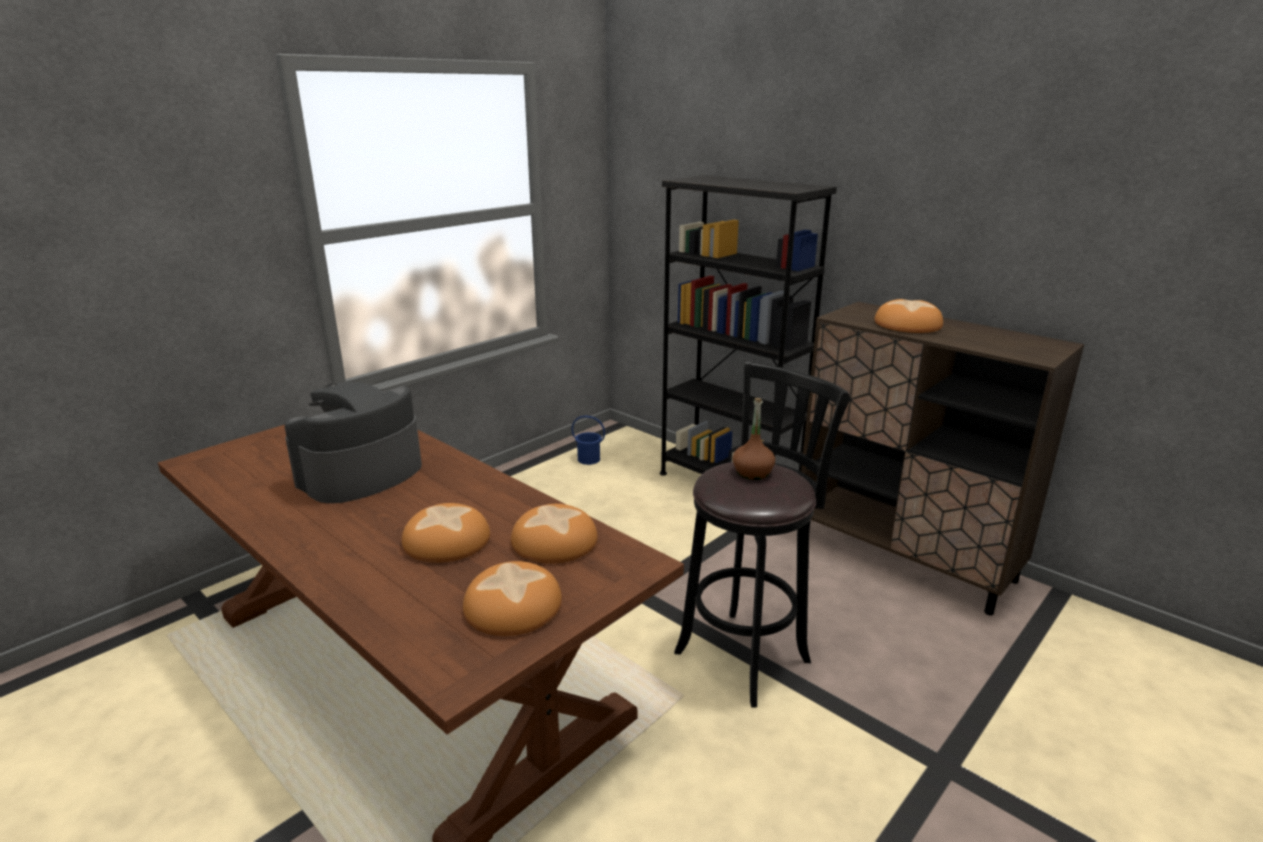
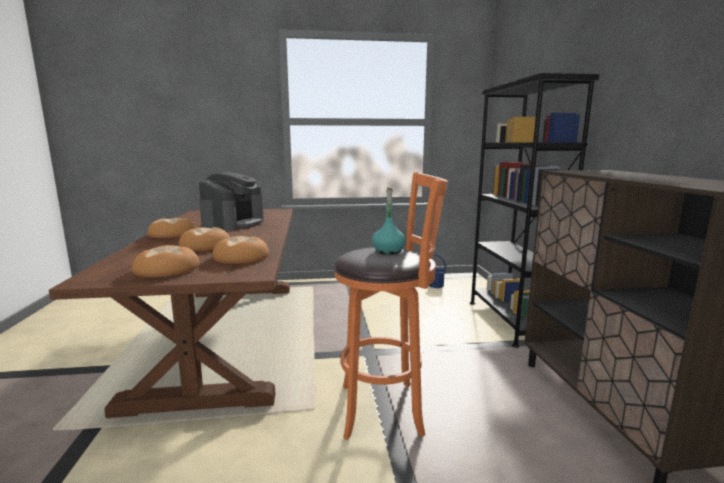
camera: 40 degrees right, 10 degrees down
coffee machine [285,382,422,503] -> coffee machine turned 120 degrees clockwise [199,172,264,231]
black stool [674,361,850,707] -> orange stool [334,172,448,440]
brown bottle [732,398,775,480] -> turquoise bottle [372,188,406,254]
bread [874,299,943,333] -> bread moved to [147,217,195,238]

